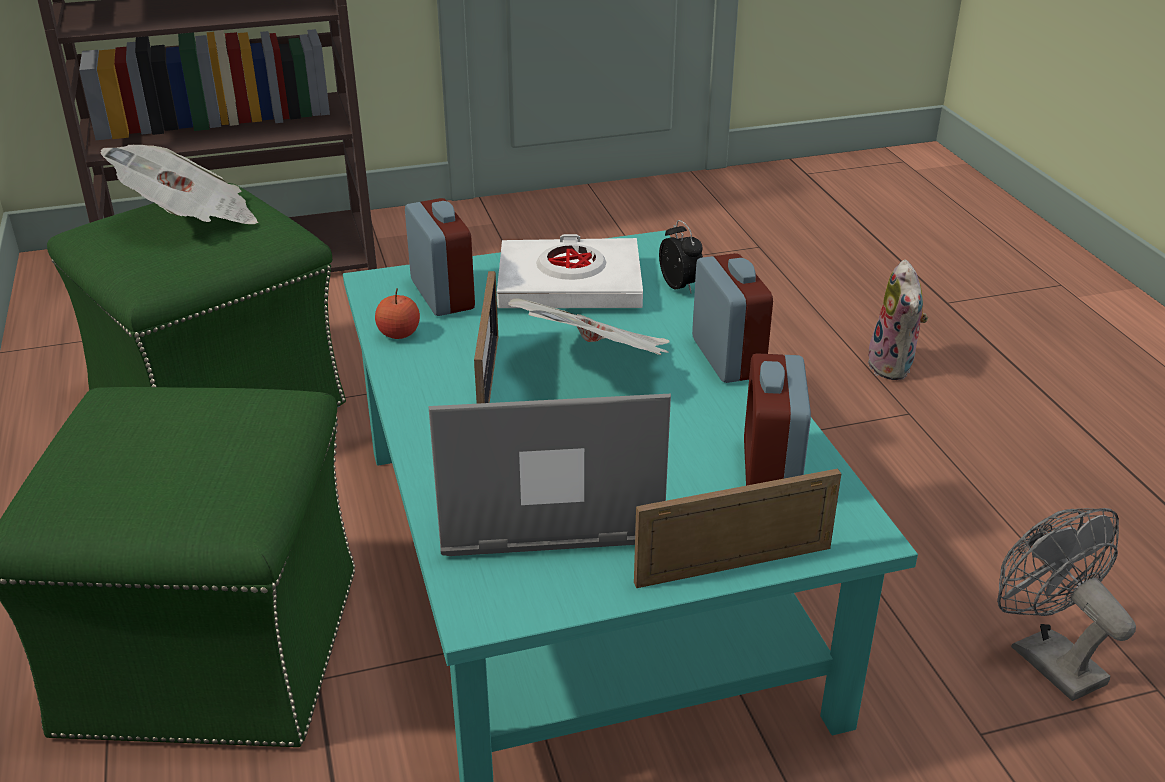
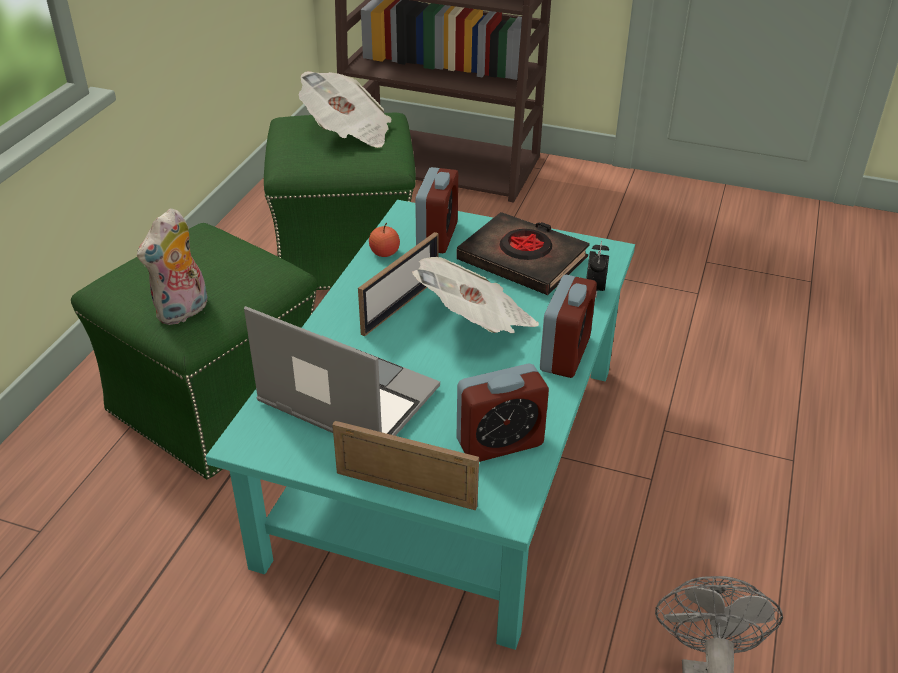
camera: 35 degrees right, 5 degrees up
white book [497,234,643,308] -> black book [457,212,590,295]
alarm clock [744,353,811,486] -> alarm clock turned 150 degrees counterclockwise [456,364,549,462]
plush toy [865,260,928,380] -> plush toy moved to [137,208,208,325]

